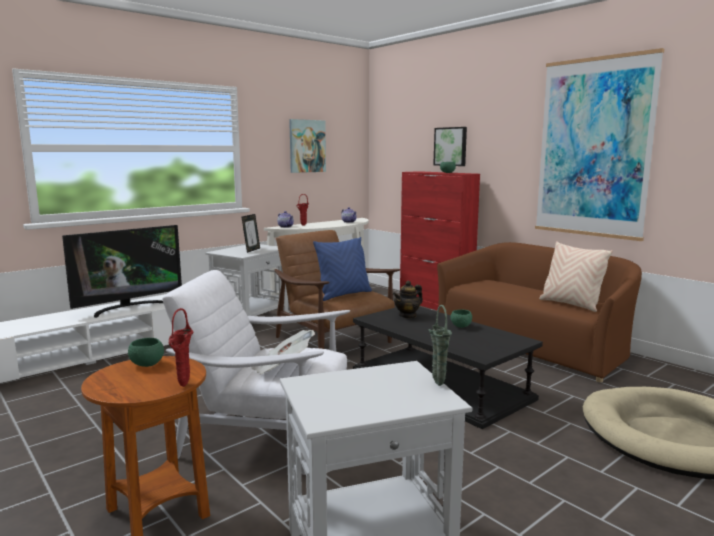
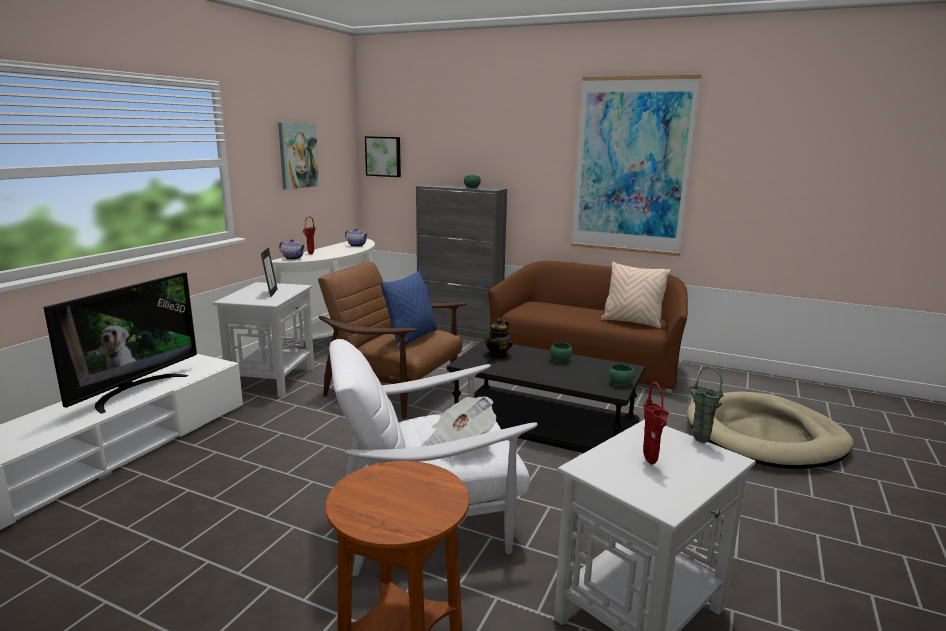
camera: 25 degrees left, 5 degrees up
green bowl [128,338,164,367] -> green bowl moved to [609,364,635,385]
red vase [169,308,193,387] -> red vase moved to [643,382,669,465]
red cabinet [400,171,480,310] -> grey cabinet [416,184,507,339]
picture [433,127,467,166] -> picture moved to [365,136,401,177]

